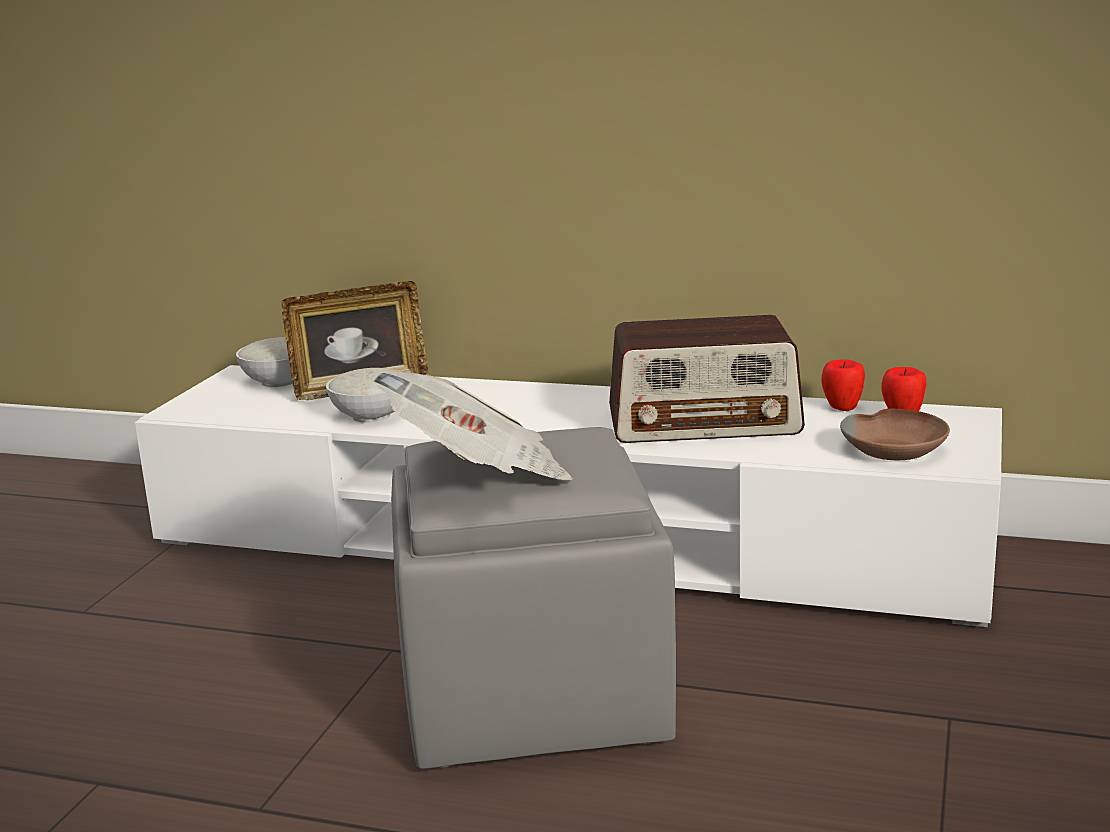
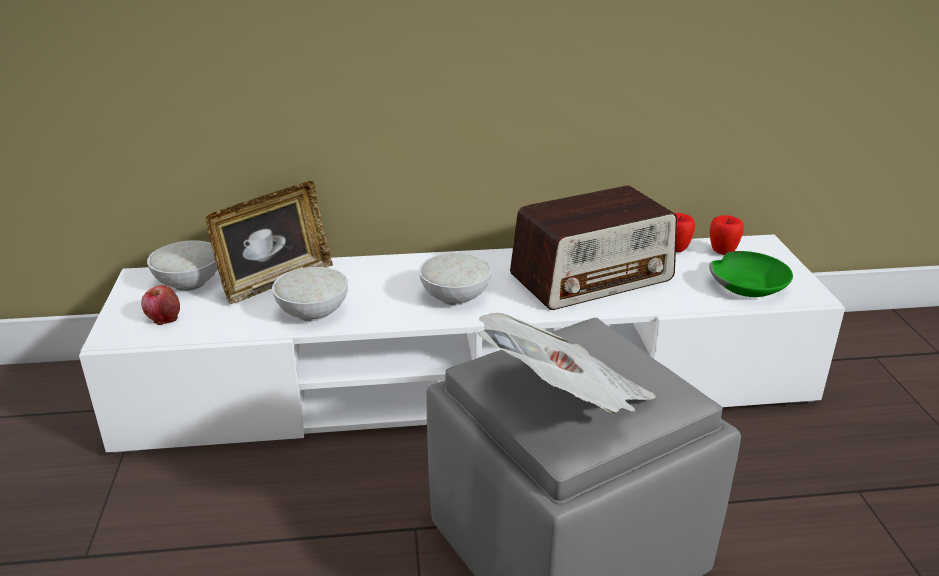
camera: 25 degrees left, 10 degrees up
brown bowl [840,409,950,460] -> green bowl [709,251,793,297]
none -> apple [141,285,180,325]
none -> white bowl [419,253,492,305]

